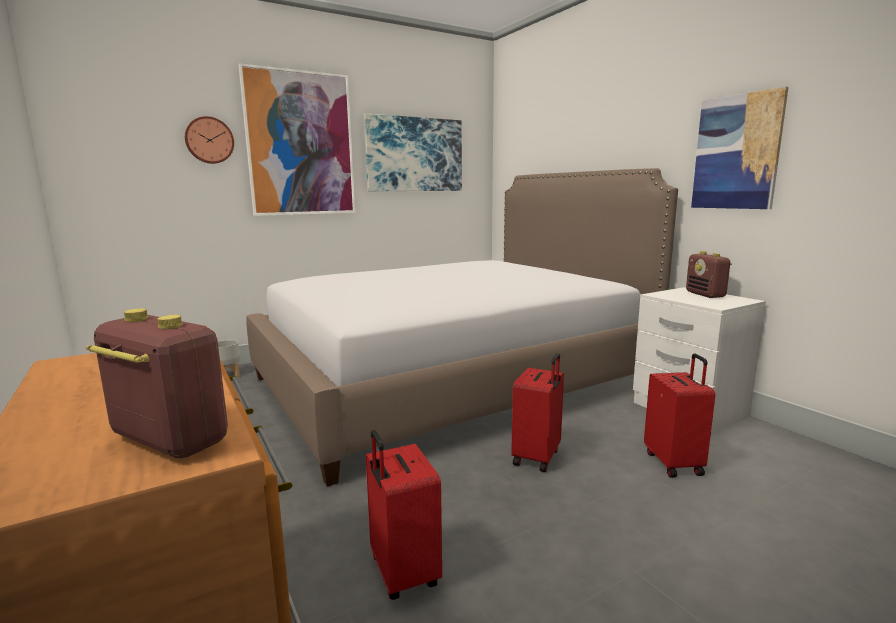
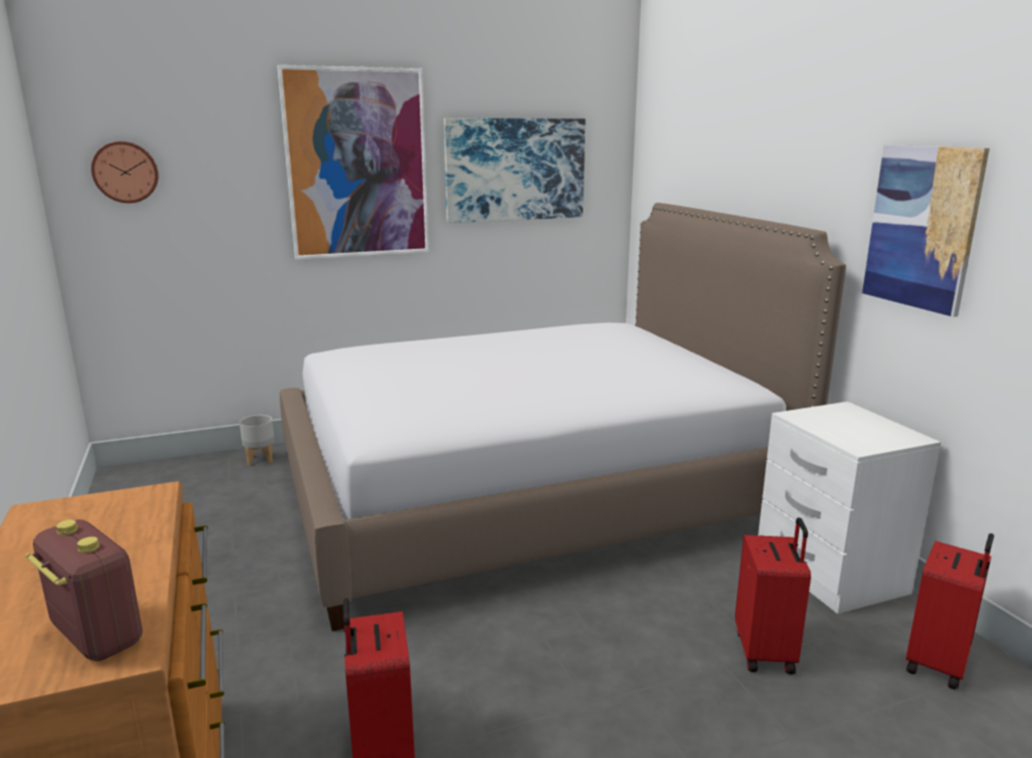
camera: 10 degrees right, 5 degrees up
wall clock [185,116,234,164] -> wall clock moved to [91,141,158,203]
red suitcase [511,353,564,472] -> red suitcase moved to [906,533,994,690]
radio [686,251,732,298] -> none

